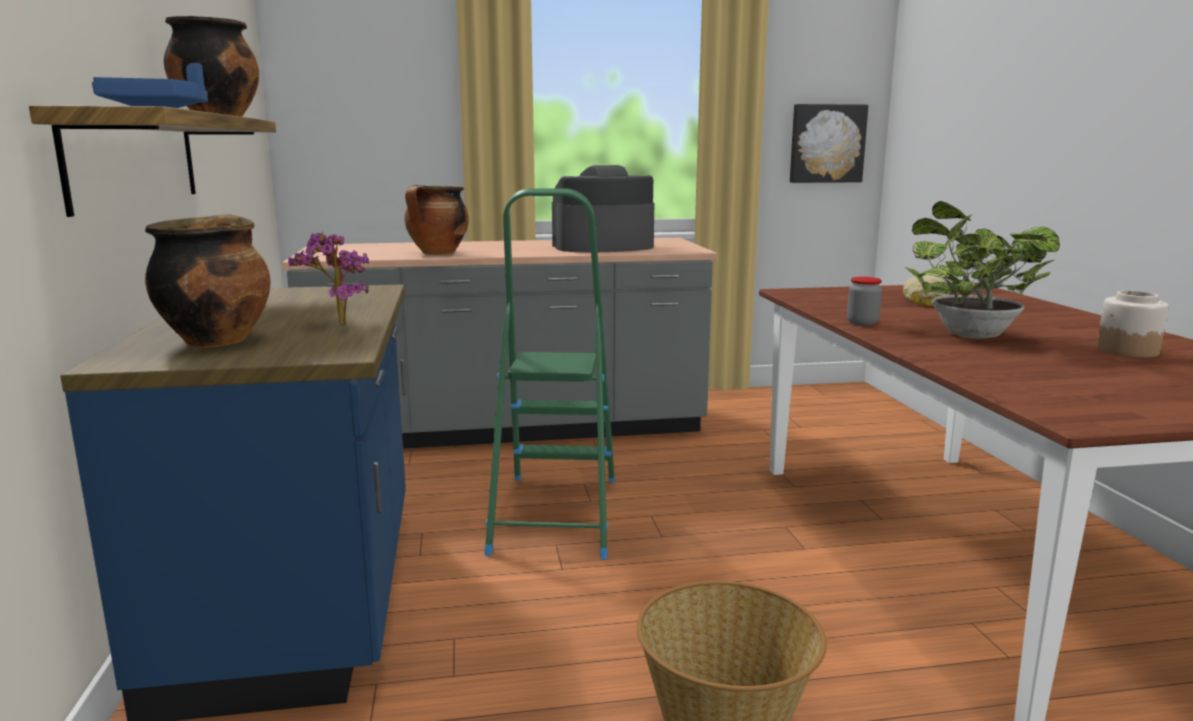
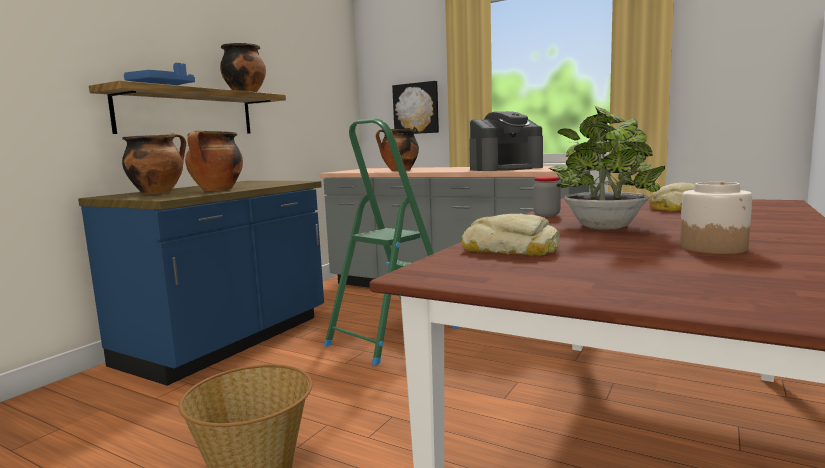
camera: 40 degrees right, 5 degrees down
potted plant [288,232,369,325] -> cooking pot [185,131,243,191]
coffee machine [552,165,654,252] -> coffee machine turned 135 degrees clockwise [469,111,543,171]
picture [790,104,868,183] -> picture moved to [392,81,439,134]
none -> bread [462,213,560,256]

